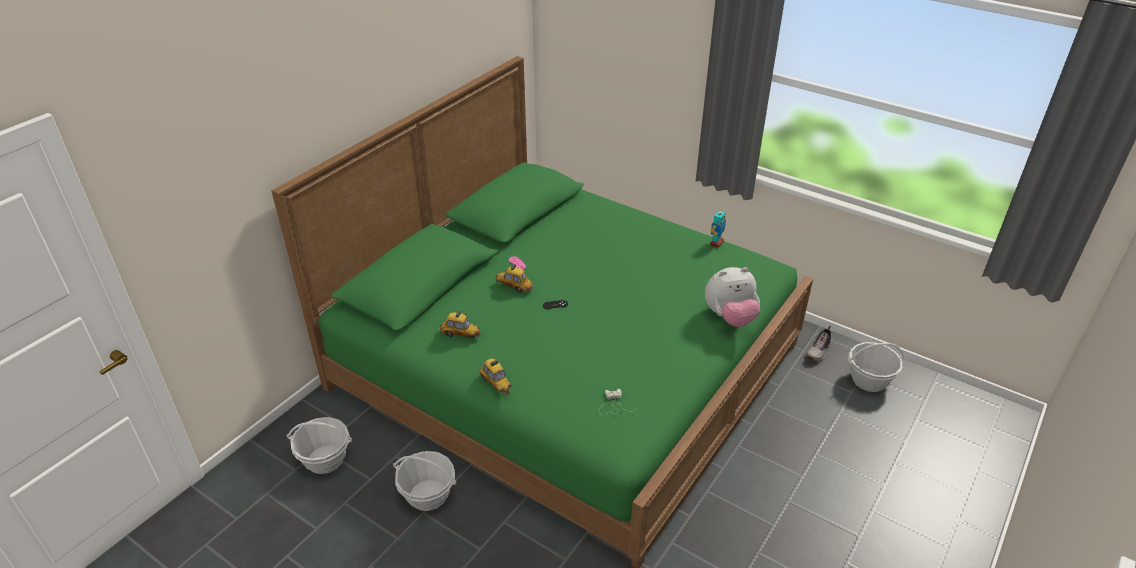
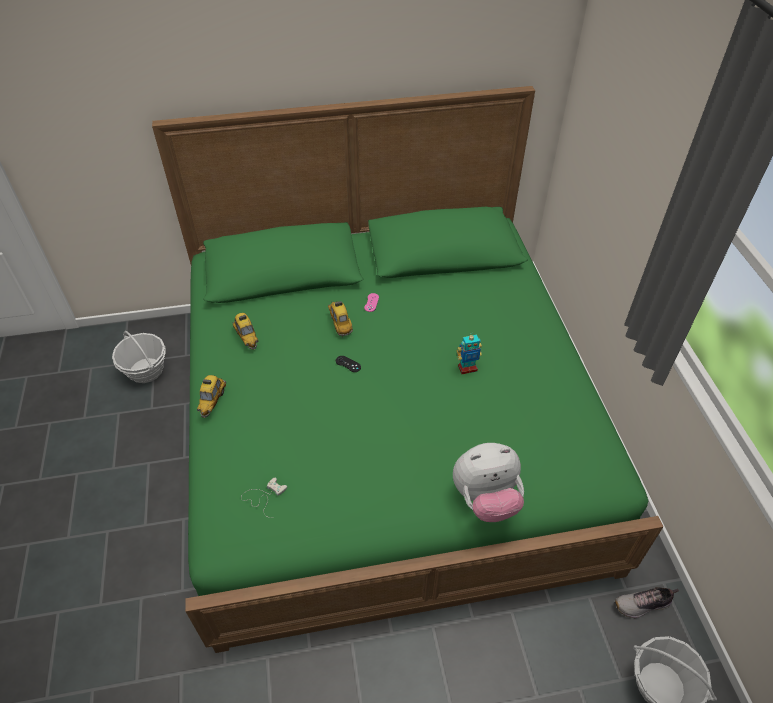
camera: 45 degrees right, 10 degrees up
basket [393,451,456,511] -> none
plush toy [705,267,760,327] -> plush toy turned 45 degrees counterclockwise [453,443,524,522]
toy robot [710,211,726,248] -> toy robot moved to [456,334,482,374]

